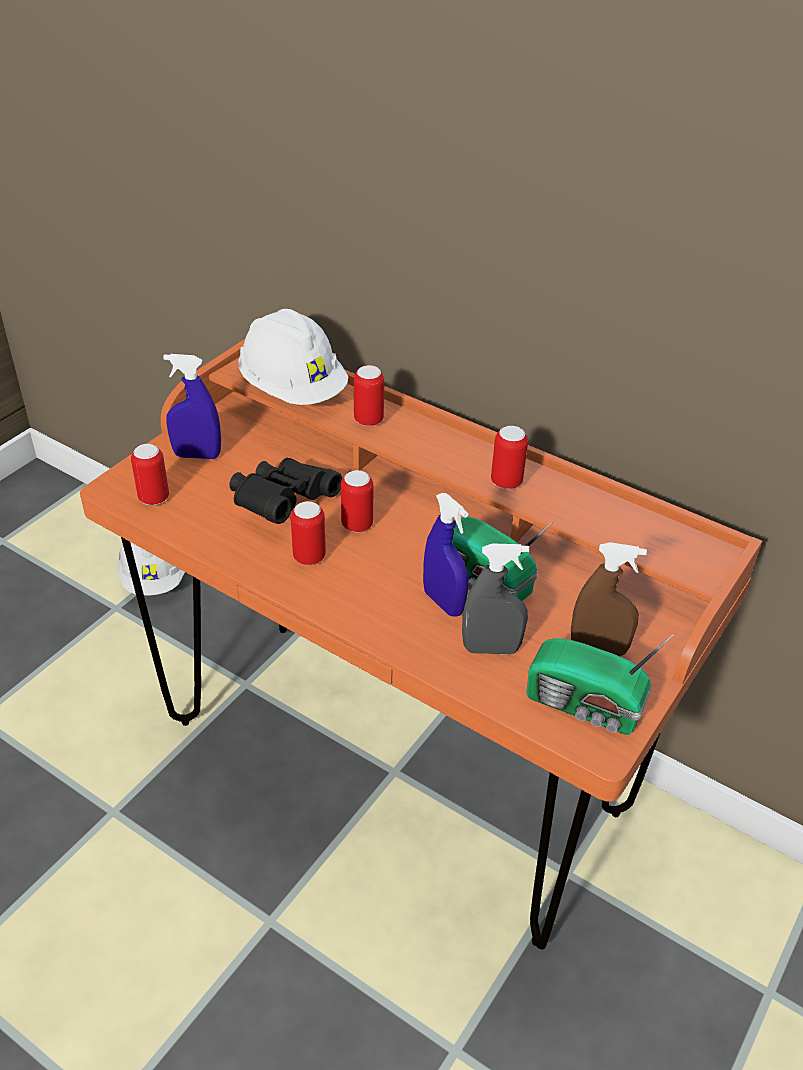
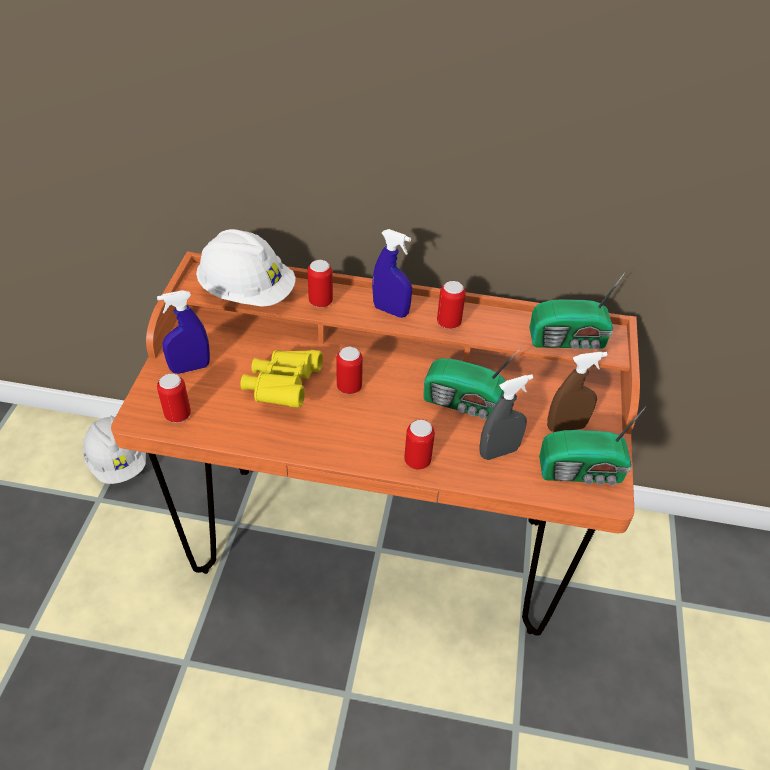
camera: 25 degrees left, 5 degrees up
black binoculars [229,458,342,524] -> yellow binoculars [240,350,323,408]
can [291,501,326,565] -> can moved to [404,419,435,469]
blue spray bottle [423,493,469,617] -> blue spray bottle moved to [372,229,412,318]
none -> radio [529,273,625,349]

